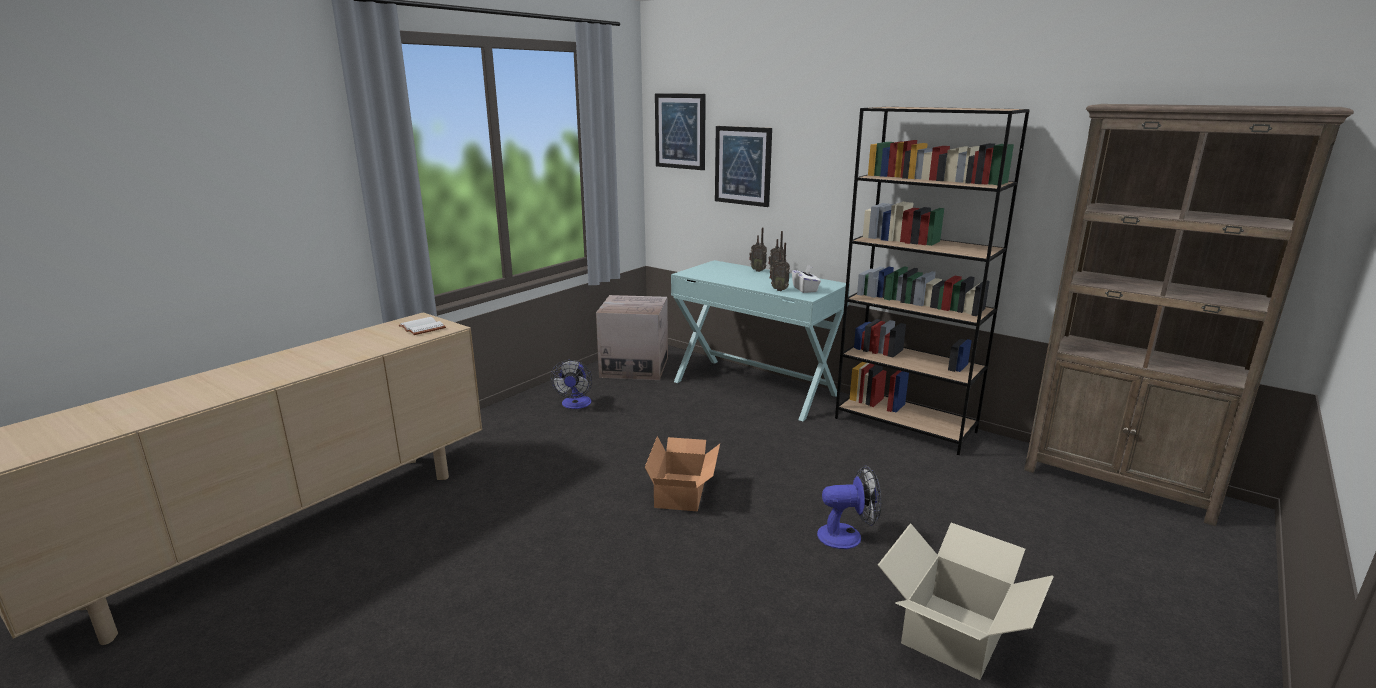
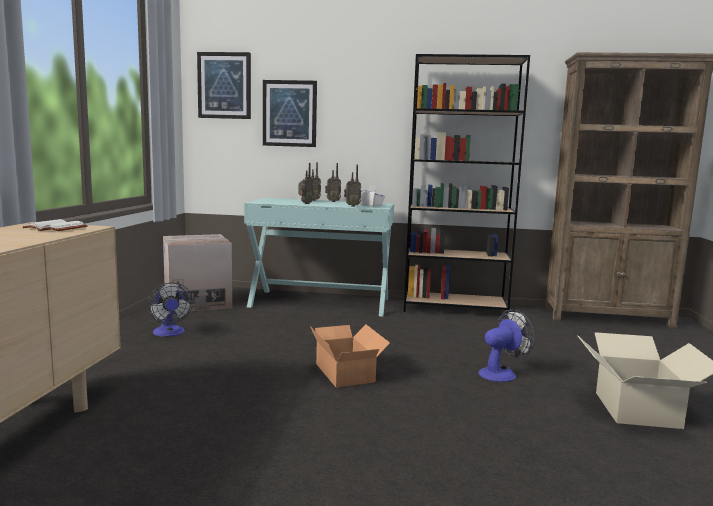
camera: 30 degrees left, 10 degrees down
none -> radio [298,163,314,204]

